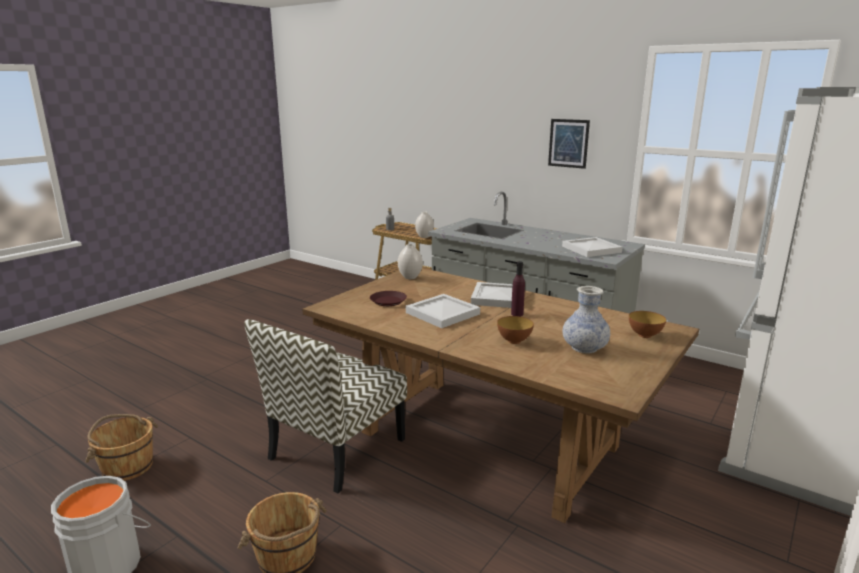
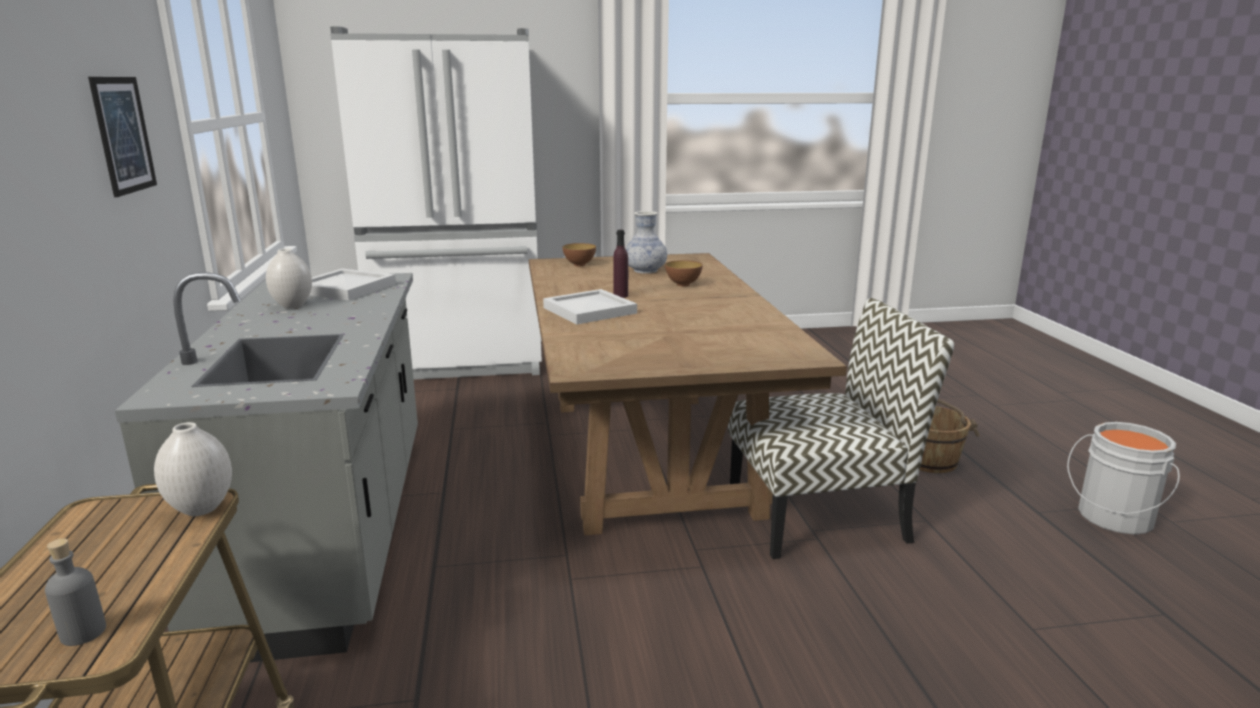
camera: 135 degrees left, 0 degrees up
brown bucket [85,414,158,481] -> none
brown plate [370,291,407,306] -> none
white vase [398,244,423,279] -> white vase moved to [266,248,312,308]
white tray [406,294,480,328] -> none

